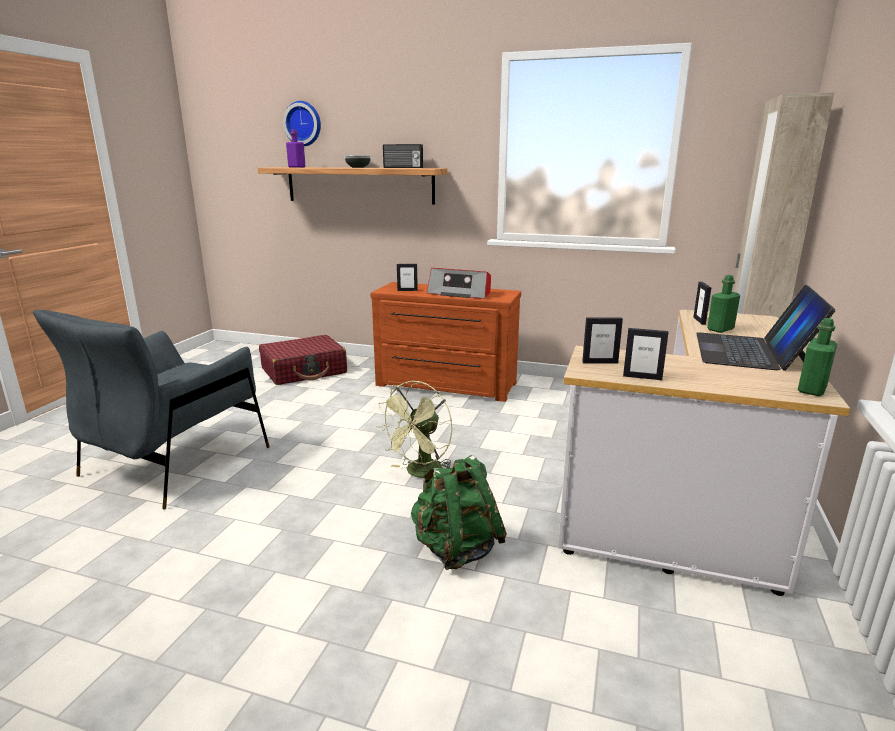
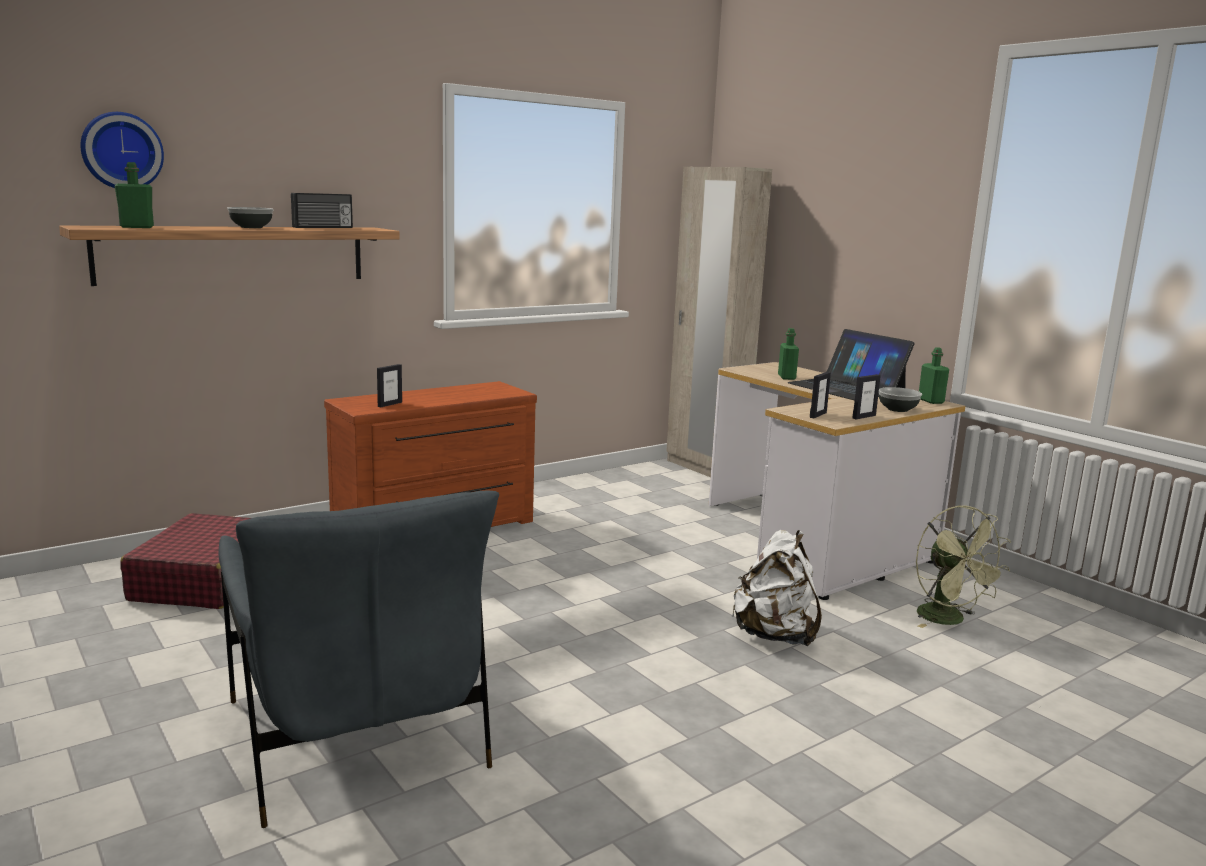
camera: 55 degrees left, 5 degrees down
purple bottle [286,129,305,168] -> green bottle [114,162,154,228]
green fan [378,381,452,478] -> green fan moved to [916,505,1011,628]
green backpack [411,455,507,570] -> white backpack [731,530,822,646]
radio [427,268,491,299] -> none
picture frame [693,282,711,325] -> none
none -> bowl [879,387,922,412]

